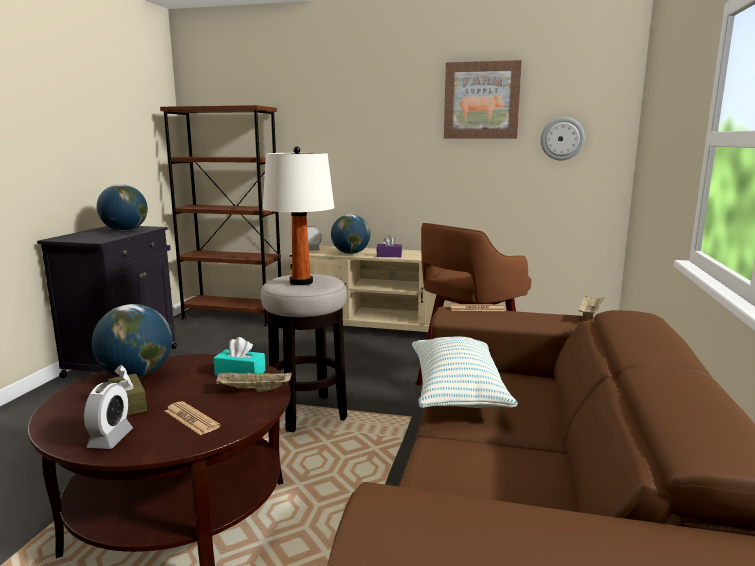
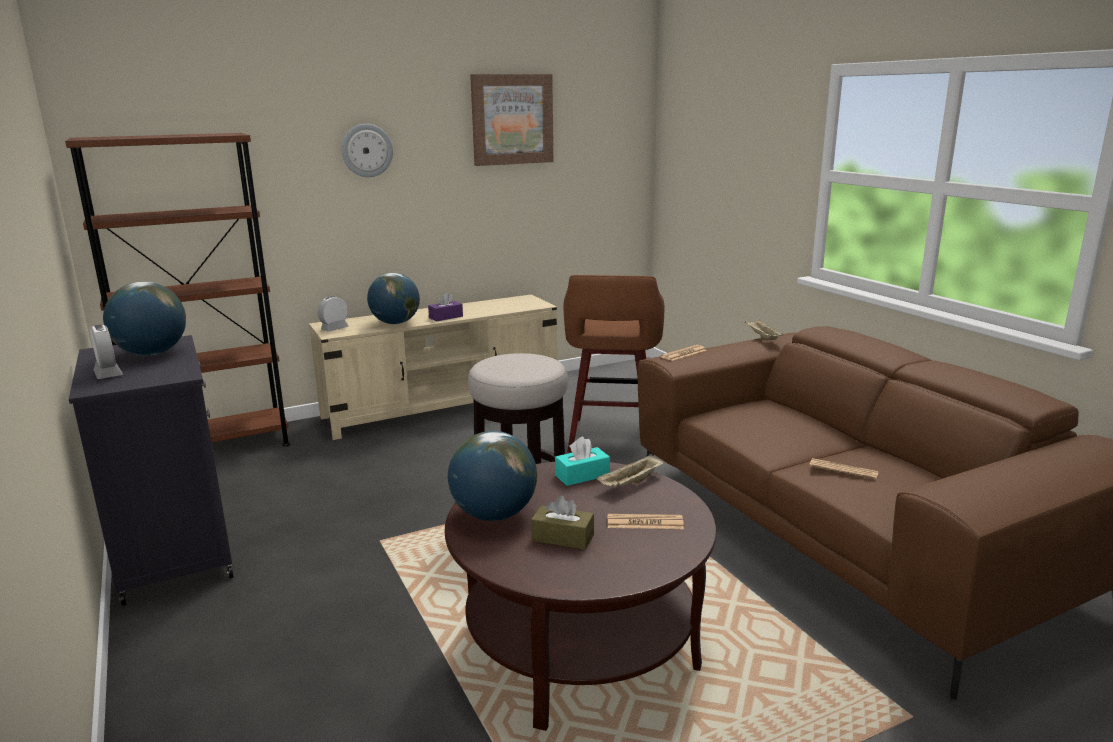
camera: 40 degrees left, 5 degrees up
alarm clock [84,382,133,449] -> alarm clock moved to [90,325,123,379]
white table lamp [262,146,335,285] -> none
pillow [412,337,518,408] -> none
wall clock [541,117,585,160] -> wall clock moved to [341,124,393,177]
none -> newspaper [809,458,879,479]

